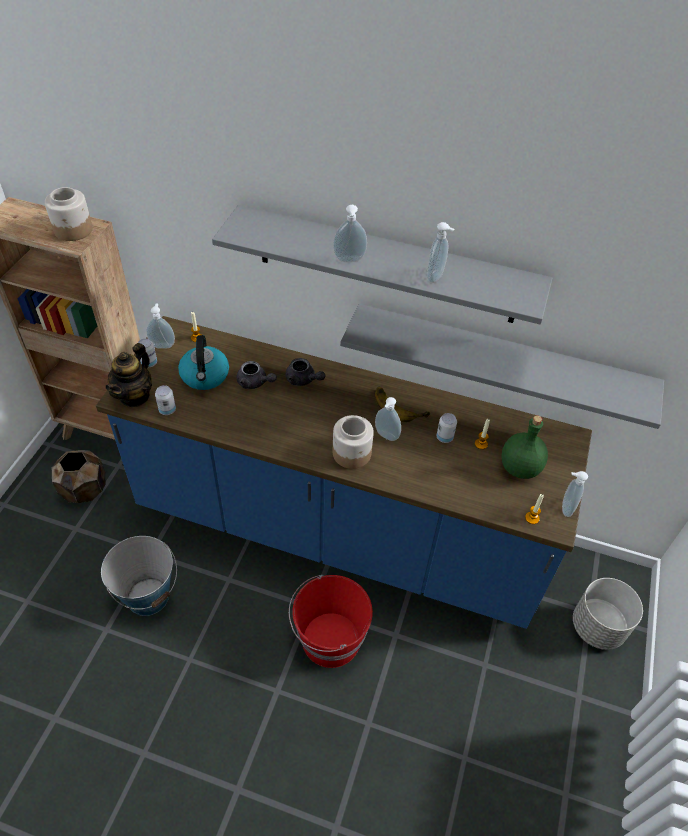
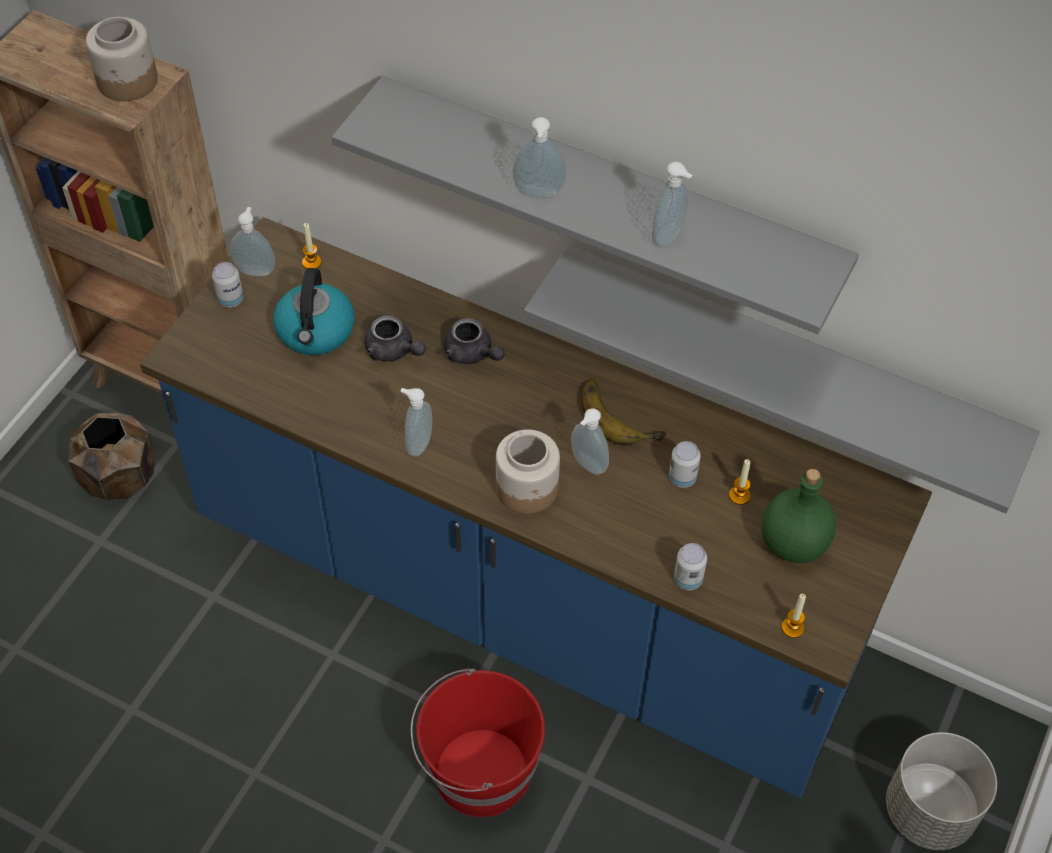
camera: 10 degrees right, 5 degrees up
bucket [101,536,177,616] -> none
teapot [105,343,152,407] -> none
can [155,385,176,415] -> can moved to [674,543,707,590]
soap dispenser [562,471,588,517] -> soap dispenser moved to [401,388,432,457]

